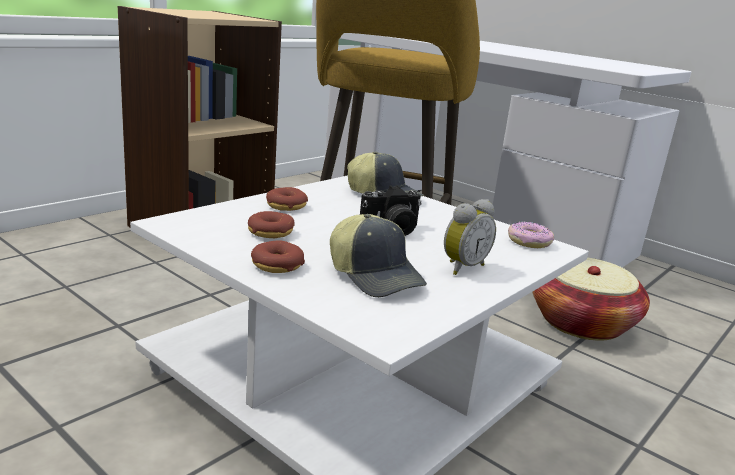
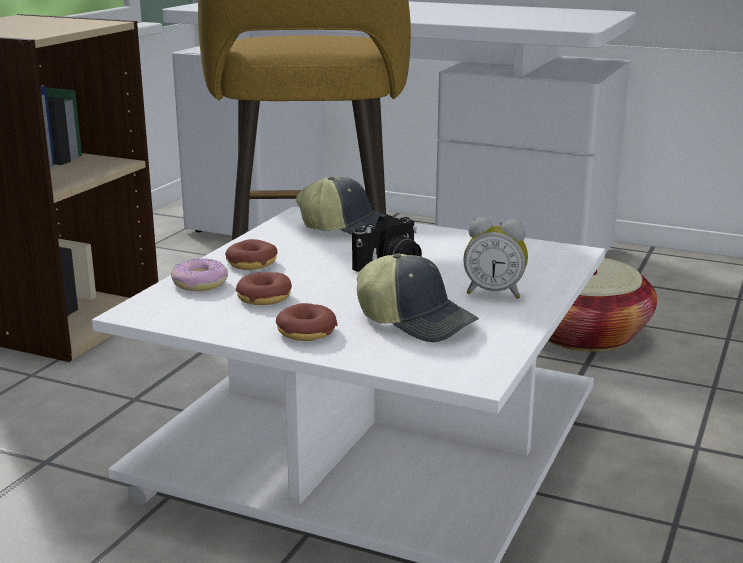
camera: 15 degrees left, 0 degrees up
alarm clock [444,199,496,275] -> alarm clock turned 75 degrees clockwise [463,217,528,299]
donut [508,222,554,248] -> donut moved to [171,259,228,291]

